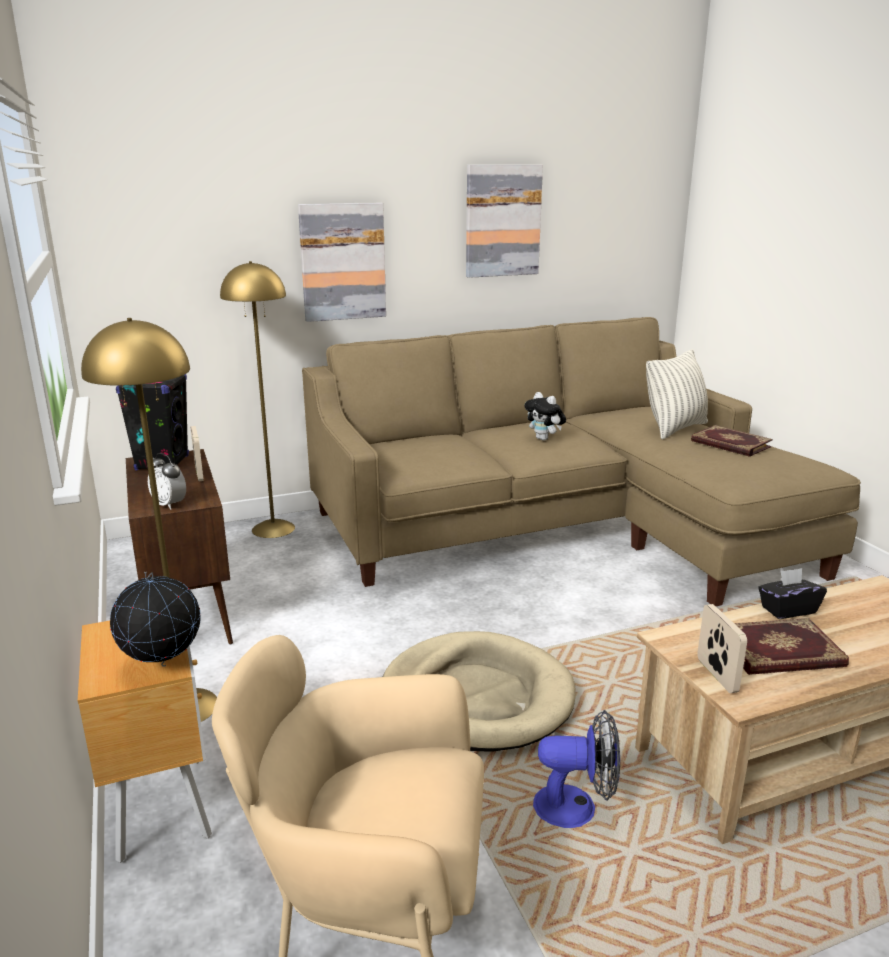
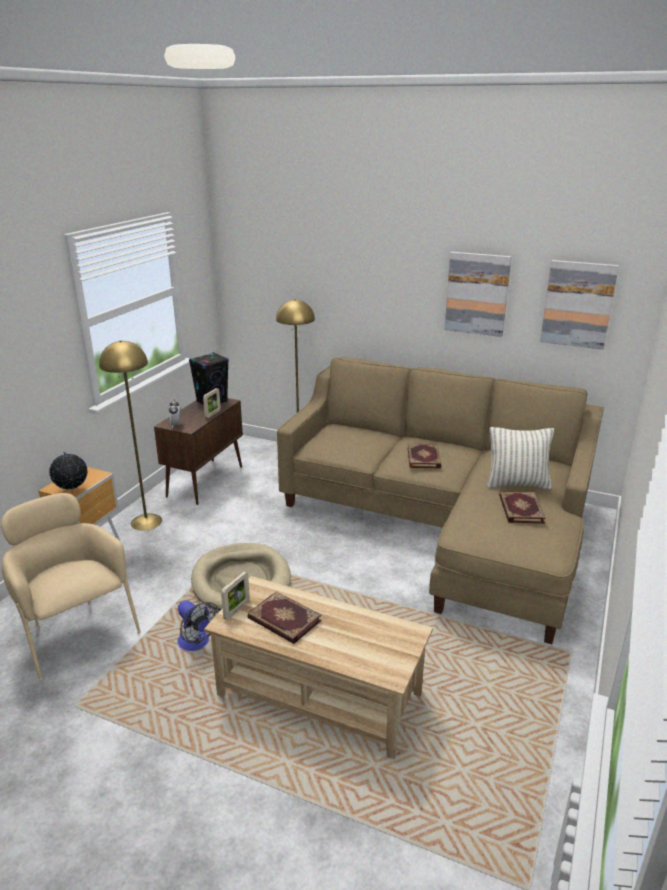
camera: 45 degrees right, 5 degrees up
picture [298,203,386,322] -> picture moved to [540,260,619,350]
plush toy [524,392,566,441] -> book [407,443,441,469]
black tissue box [758,568,827,619] -> none

